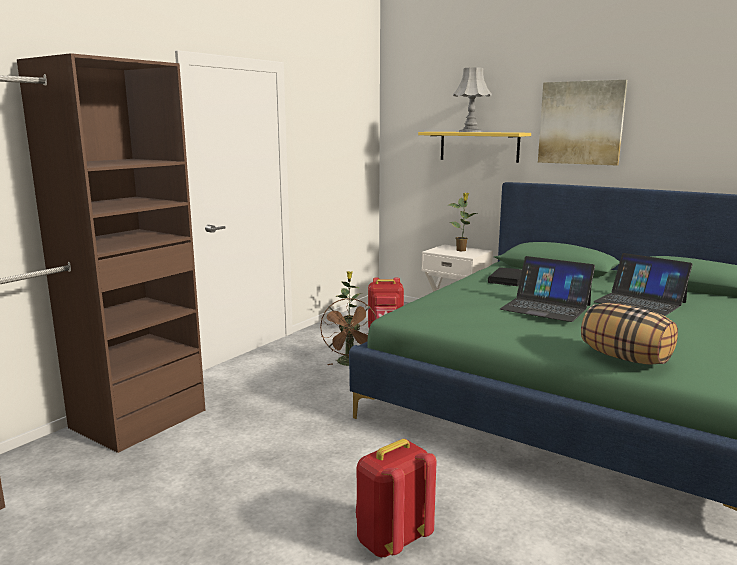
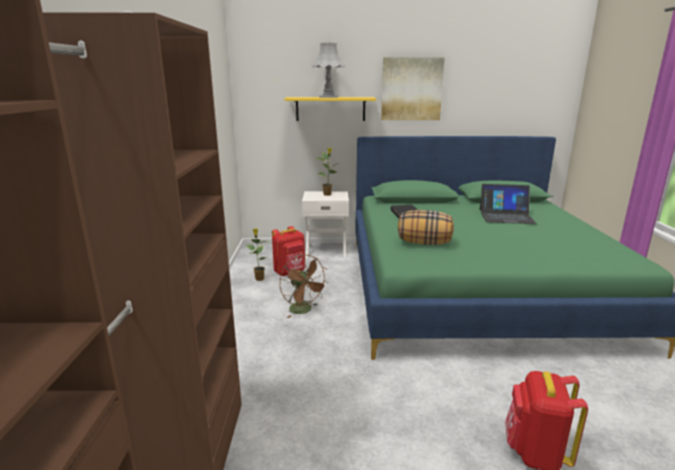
camera: 35 degrees left, 5 degrees up
laptop [500,256,595,322] -> none
pillow [581,303,678,365] -> pillow moved to [398,210,454,245]

